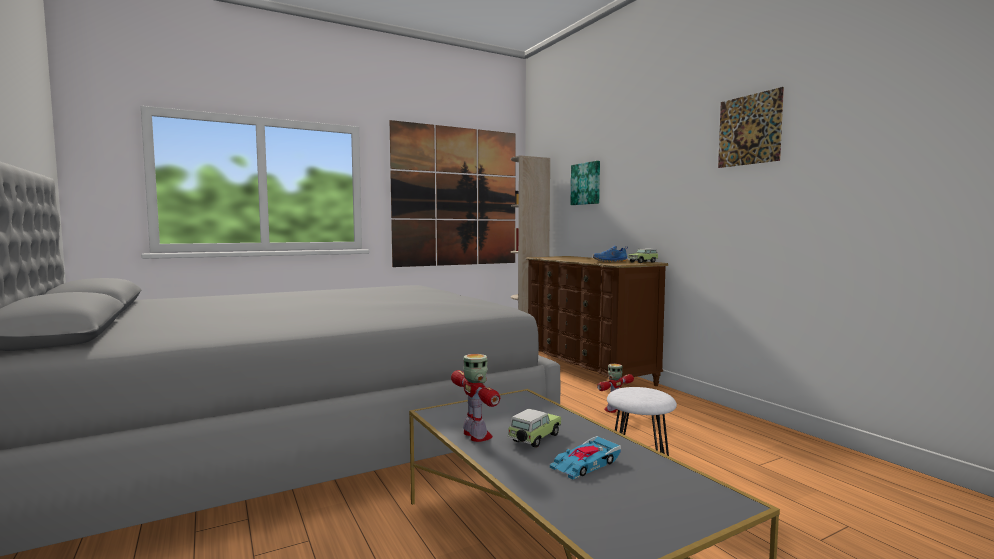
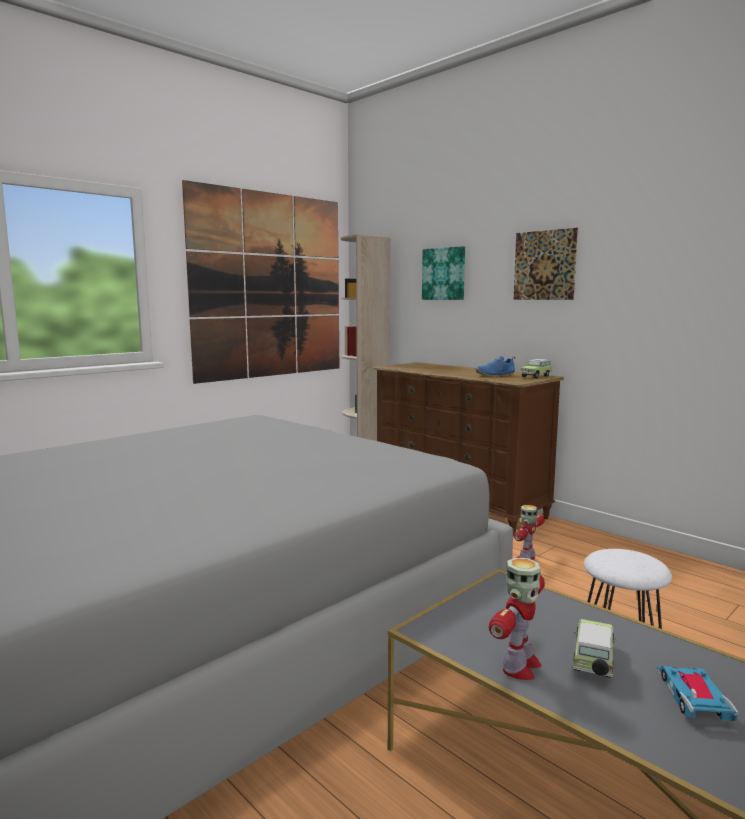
camera: 15 degrees left, 5 degrees up
toy robot [451,354,500,442] -> toy robot turned 75 degrees clockwise [489,558,545,680]
toy car [550,436,621,479] -> toy car turned 150 degrees clockwise [658,666,738,721]
picture [718,87,784,168] -> picture moved to [514,228,578,300]

